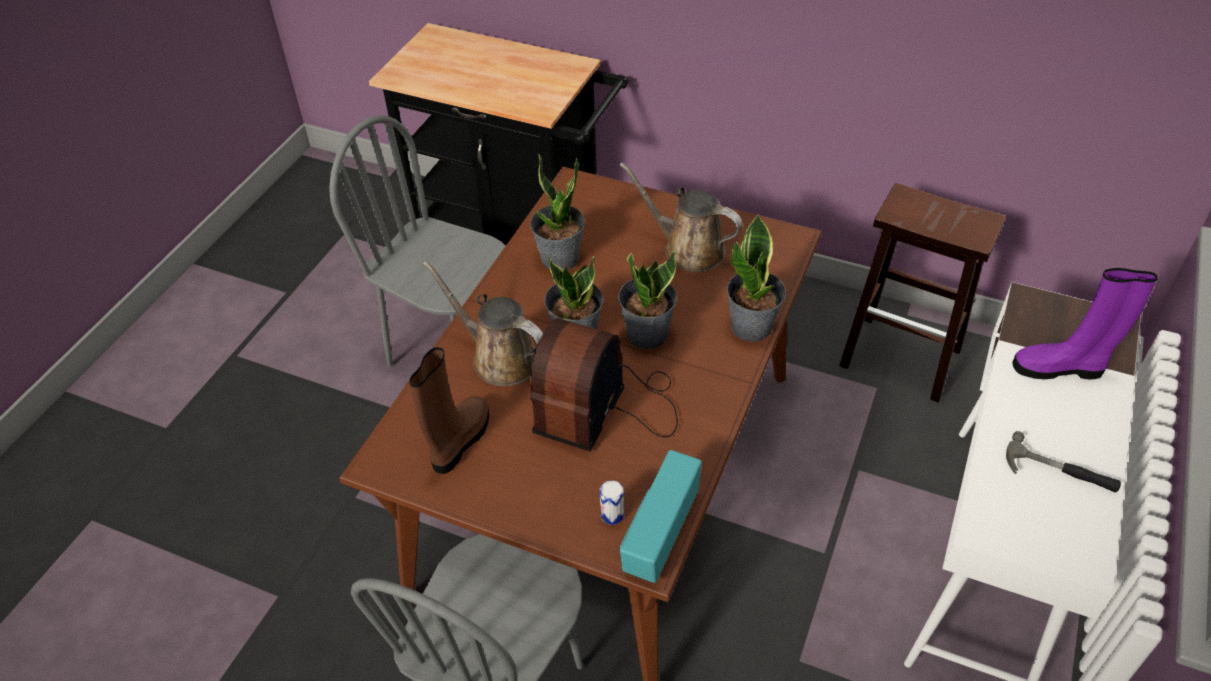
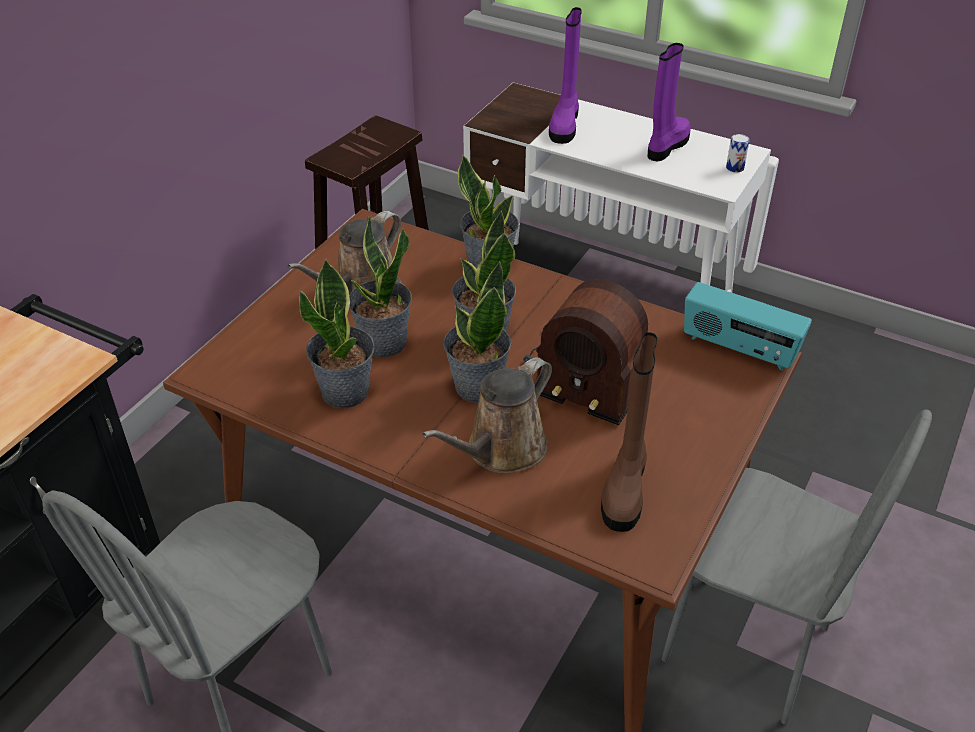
camera: 85 degrees left, 5 degrees down
brown boot [409,347,489,474] -> brown boot turned 105 degrees counterclockwise [601,332,657,532]
can [600,480,624,525] -> can moved to [726,134,750,173]
hammer [1006,431,1121,492] -> purple boot [647,43,691,161]
none -> potted plant [349,216,412,357]

